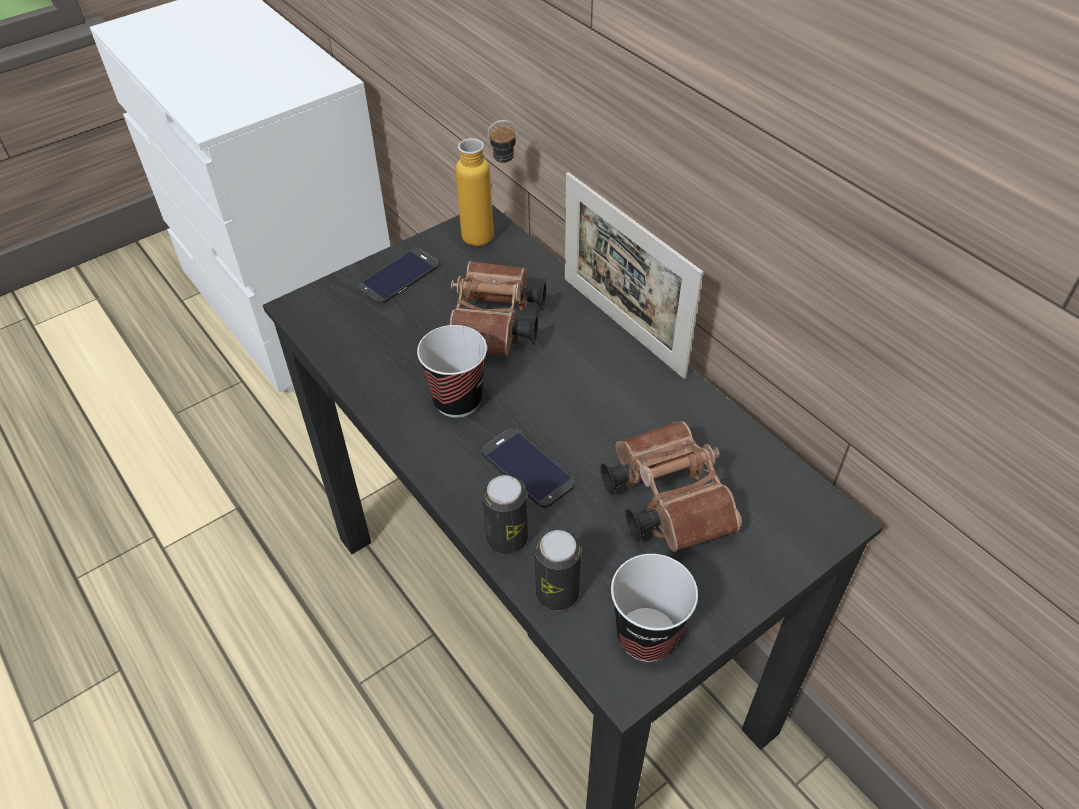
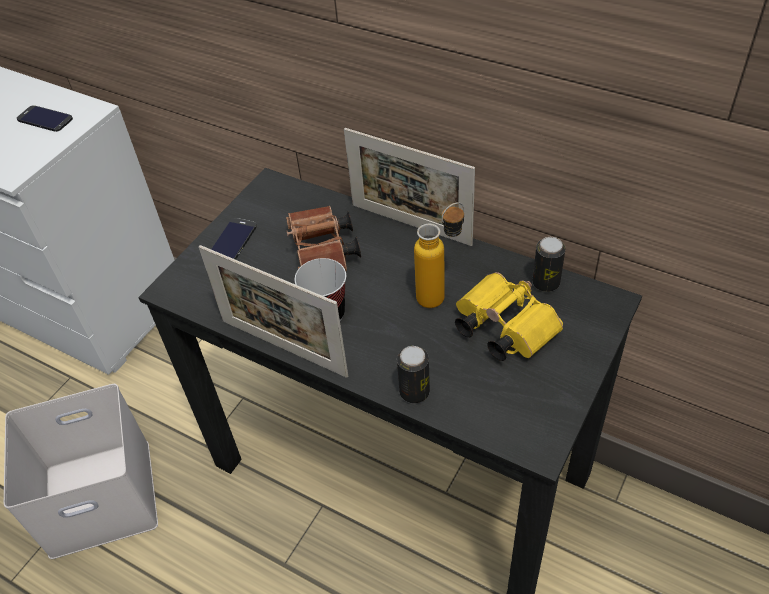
camera: 20 degrees left, 0 degrees up
bottle [456,120,518,246] -> bottle moved to [414,202,464,308]
phone [482,429,575,508] -> phone moved to [17,105,73,132]
can [535,530,581,611] -> can moved to [532,237,566,292]
brown binoculars [601,422,742,552] -> yellow binoculars [455,272,563,361]
cup [611,554,698,662] -> none
none -> white storage box [4,384,158,559]
none -> picture frame [199,245,348,378]

